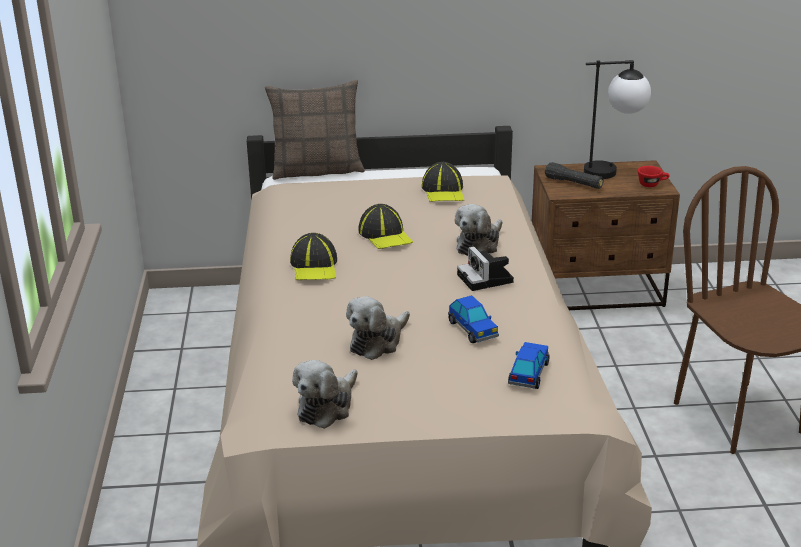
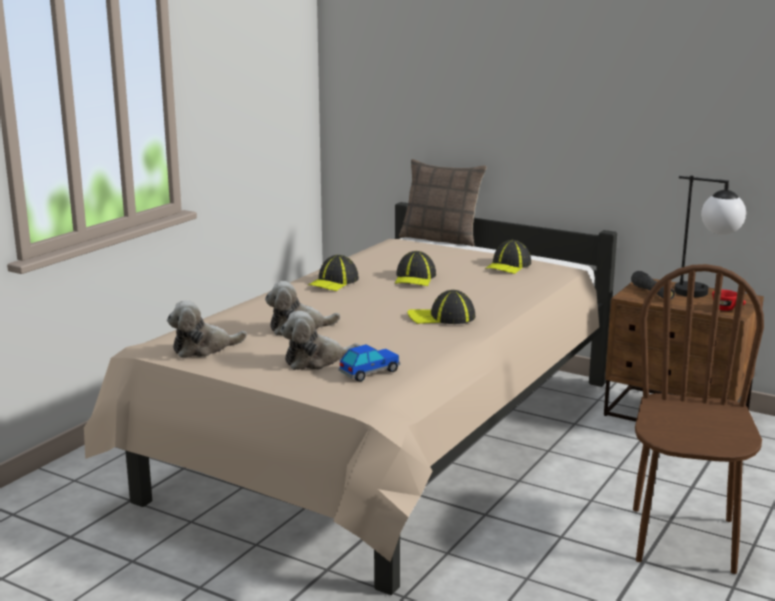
camera: 35 degrees right, 10 degrees down
toy car [448,295,499,343] -> none
plush toy [455,204,502,256] -> plush toy moved to [280,311,360,370]
camera [457,246,514,291] -> cap [408,290,475,324]

